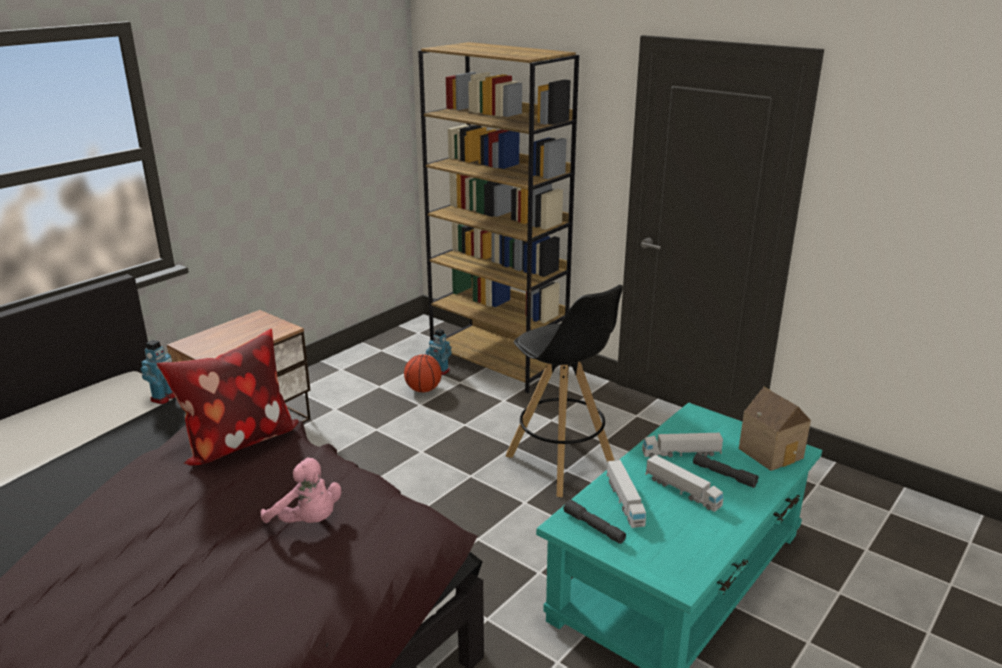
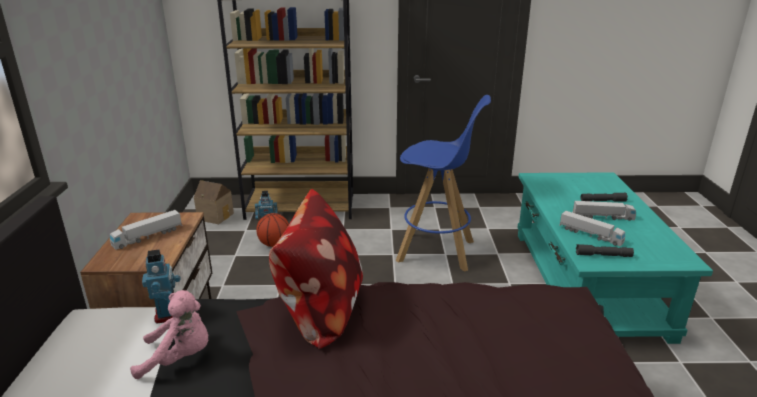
camera: 40 degrees left, 0 degrees up
pink plush toy [261,458,341,523] -> pink plush toy moved to [130,290,208,379]
black stool [506,285,623,497] -> blue stool [396,95,491,272]
toy truck [642,433,723,458] -> toy truck moved to [110,210,183,250]
toy house [739,387,811,471] -> toy house moved to [194,180,234,224]

